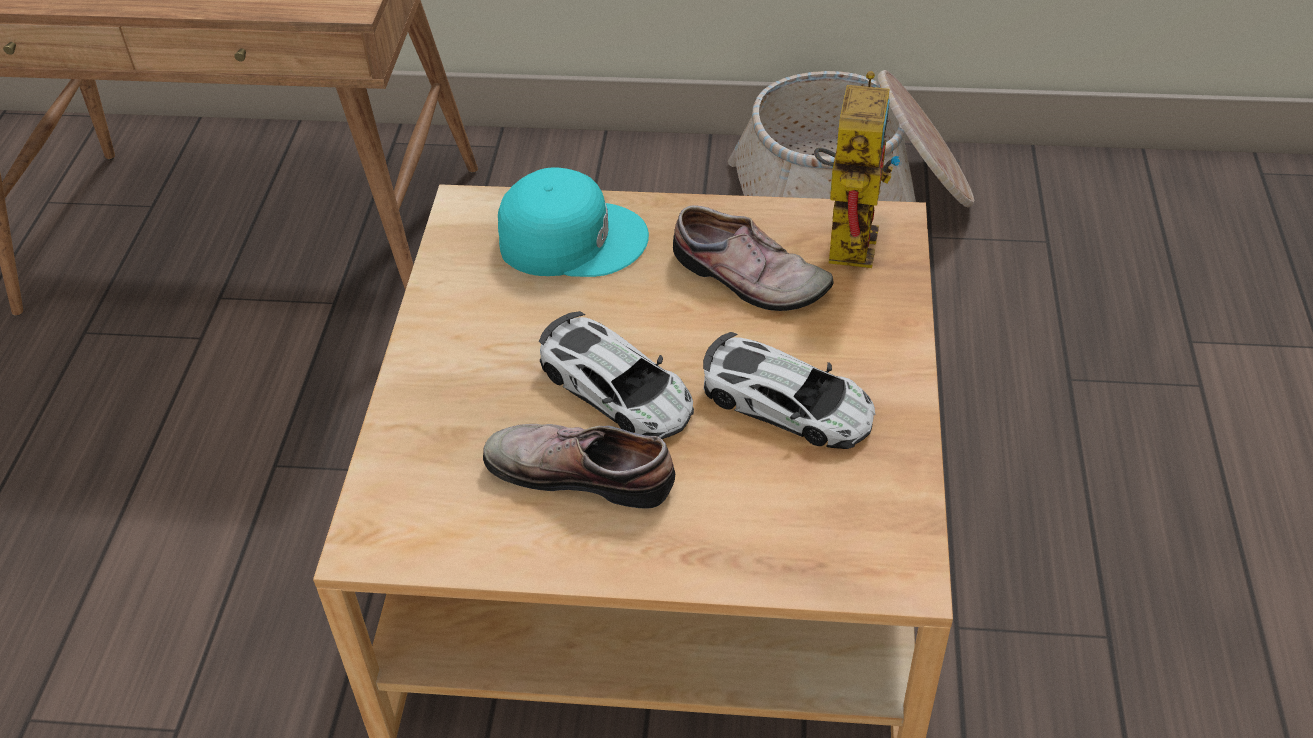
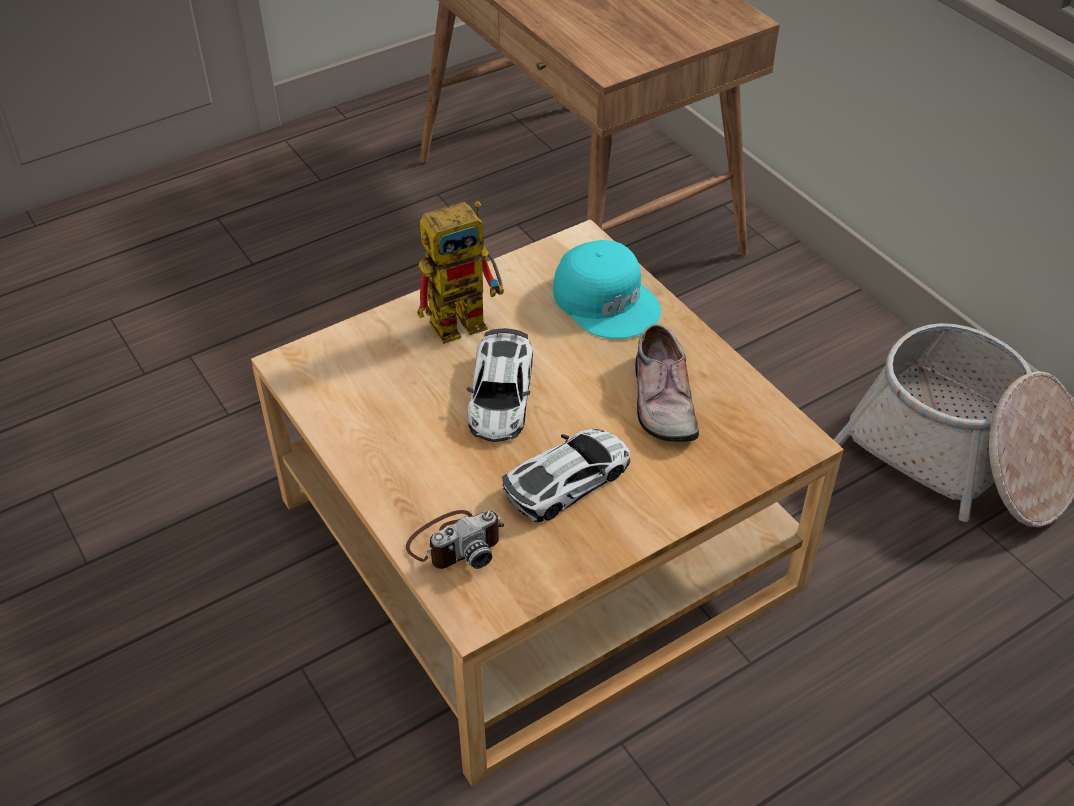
camera: 50 degrees right, 0 degrees up
shoe [483,424,675,509] -> none
toy car [703,332,875,449] -> toy car turned 120 degrees counterclockwise [502,429,630,522]
toy robot [814,71,901,268] -> toy robot moved to [417,201,504,344]
none -> camera [406,510,504,569]

